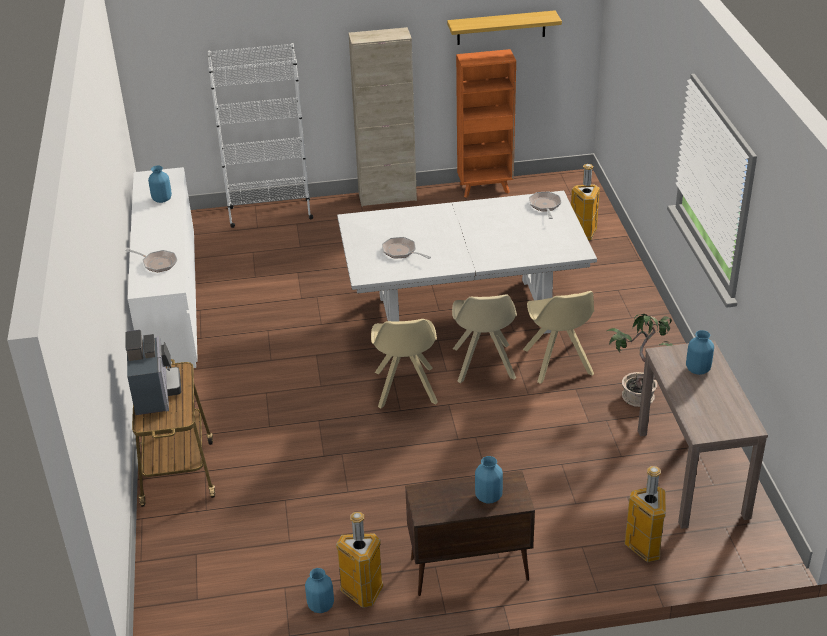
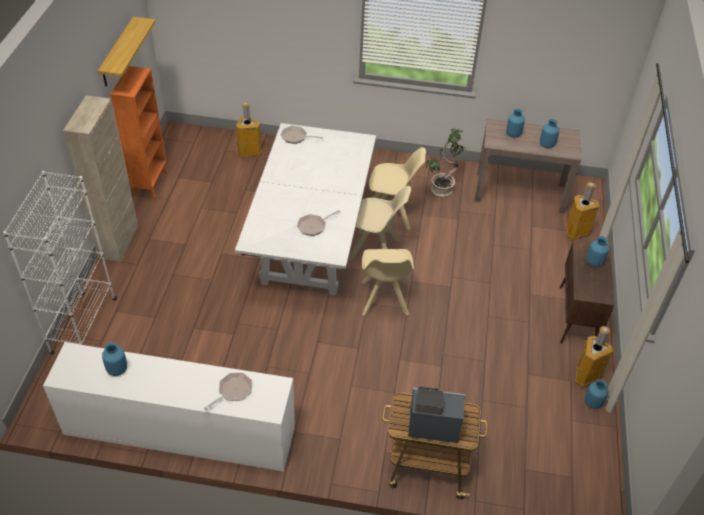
camera: 75 degrees left, 10 degrees up
beige chair [371,319,438,409] -> beige chair turned 75 degrees clockwise [361,249,414,316]
none -> blue vase [540,119,559,148]

